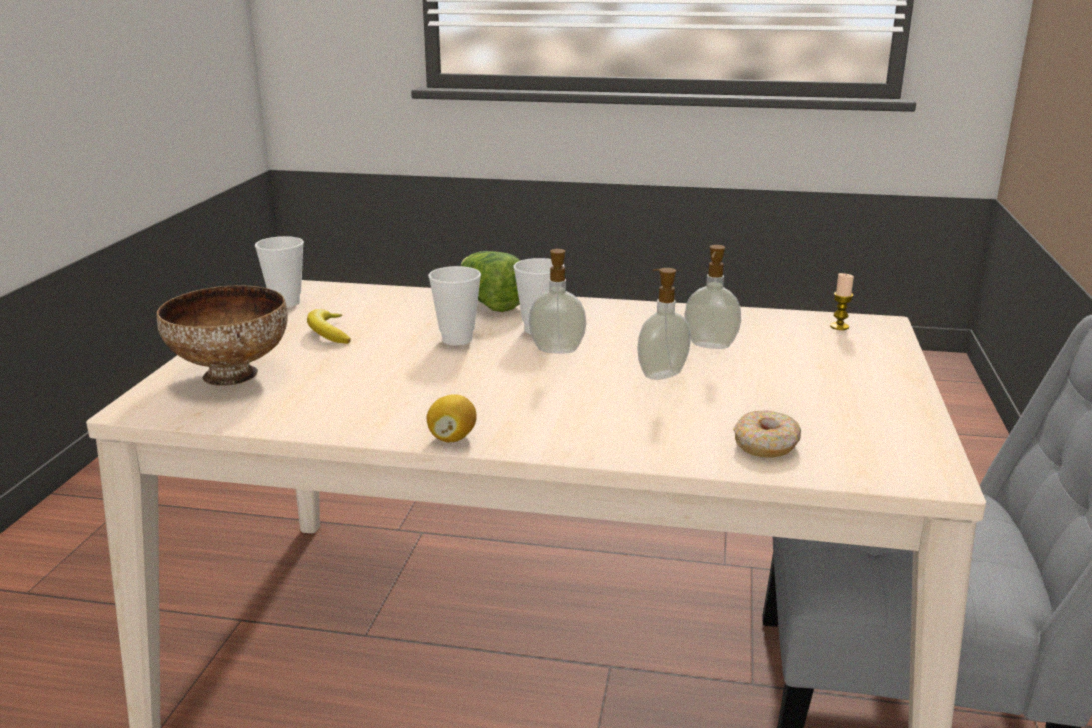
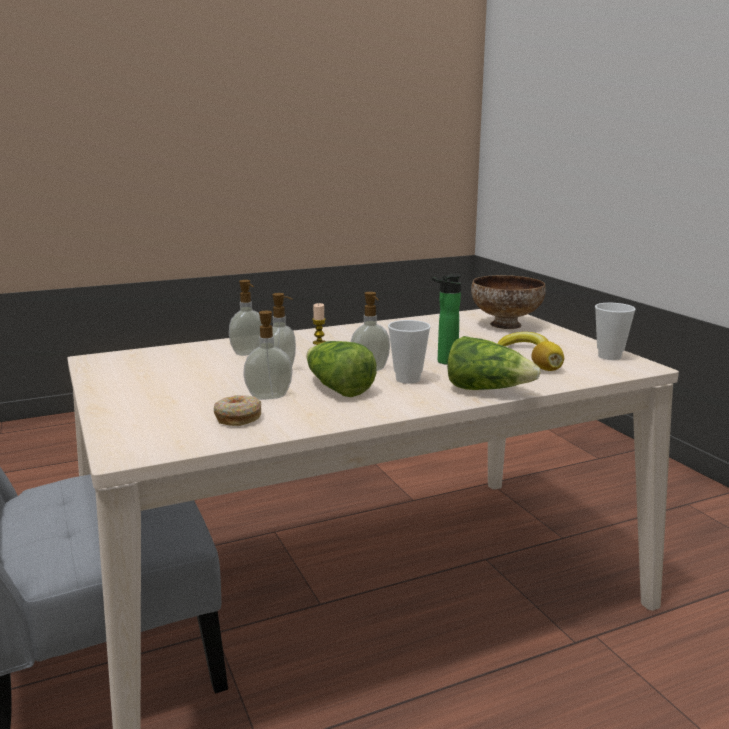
camera: 145 degrees right, 5 degrees down
lemon [427,394,477,442] -> lemon moved to [531,341,564,371]
cup [428,266,481,345] -> bottle [432,274,461,365]
donut [733,410,801,458] -> donut moved to [214,395,261,426]
candle [830,273,854,330] -> candle moved to [312,303,326,345]
none -> soap dispenser [229,280,263,356]
none -> lettuce [306,341,377,397]

